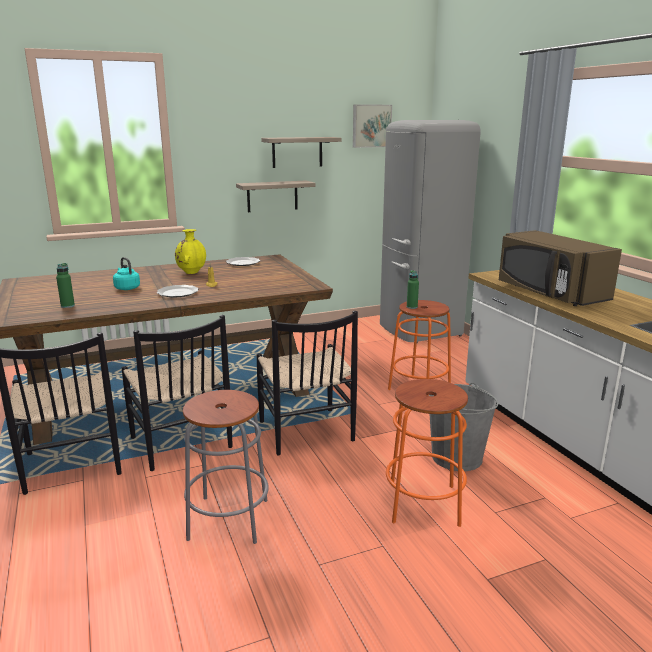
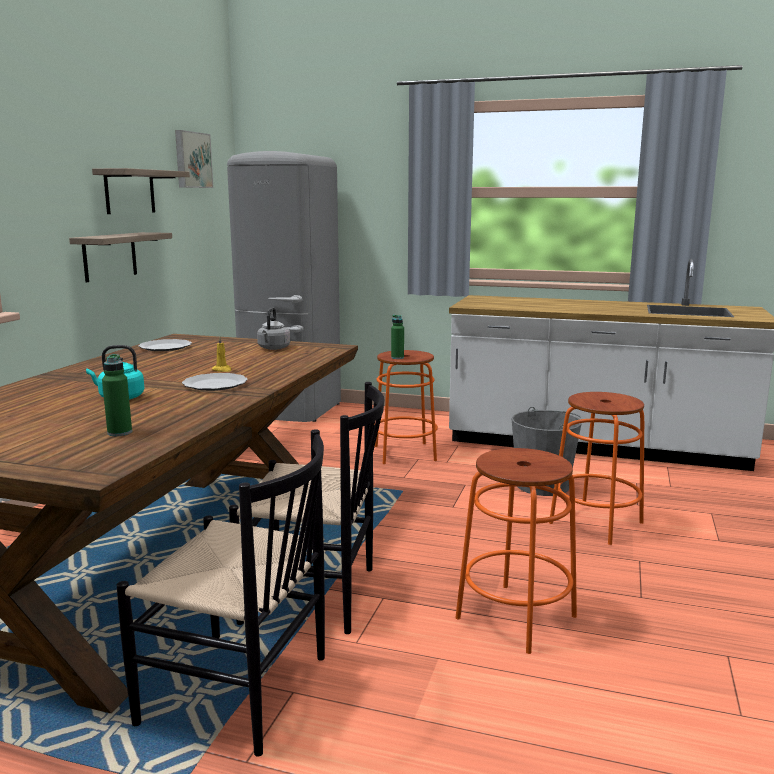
camera: 50 degrees left, 5 degrees down
yellow vase [175,229,206,274] -> none
grey stool [183,390,269,544] -> orange stool [456,448,577,654]
black chair [257,311,358,455] -> none
brown microwave [499,230,622,306] -> none
none -> grey kettle [257,307,290,350]

